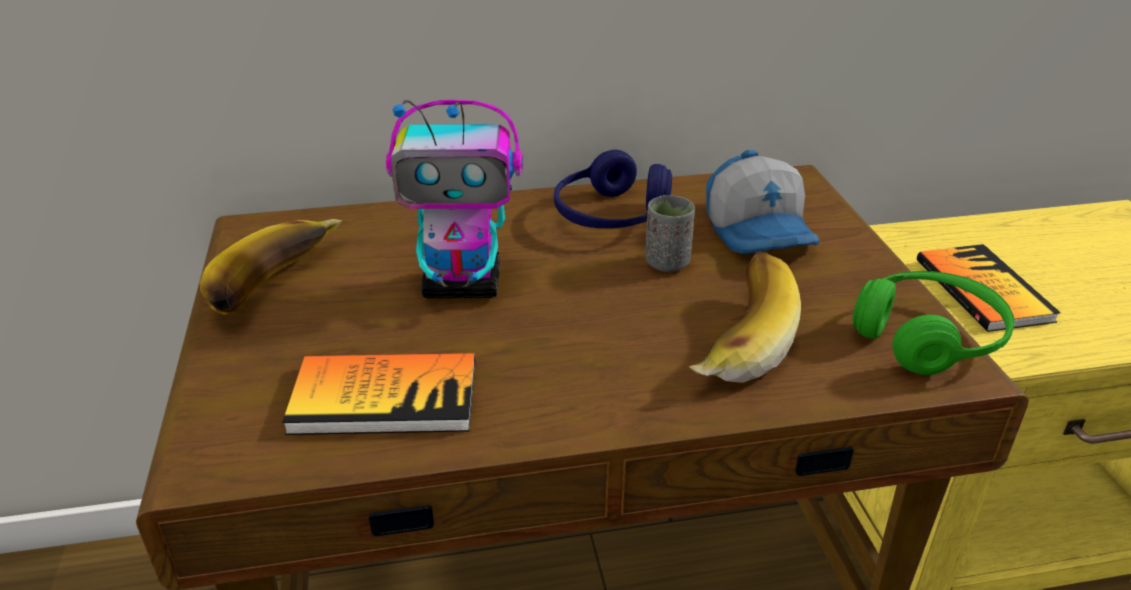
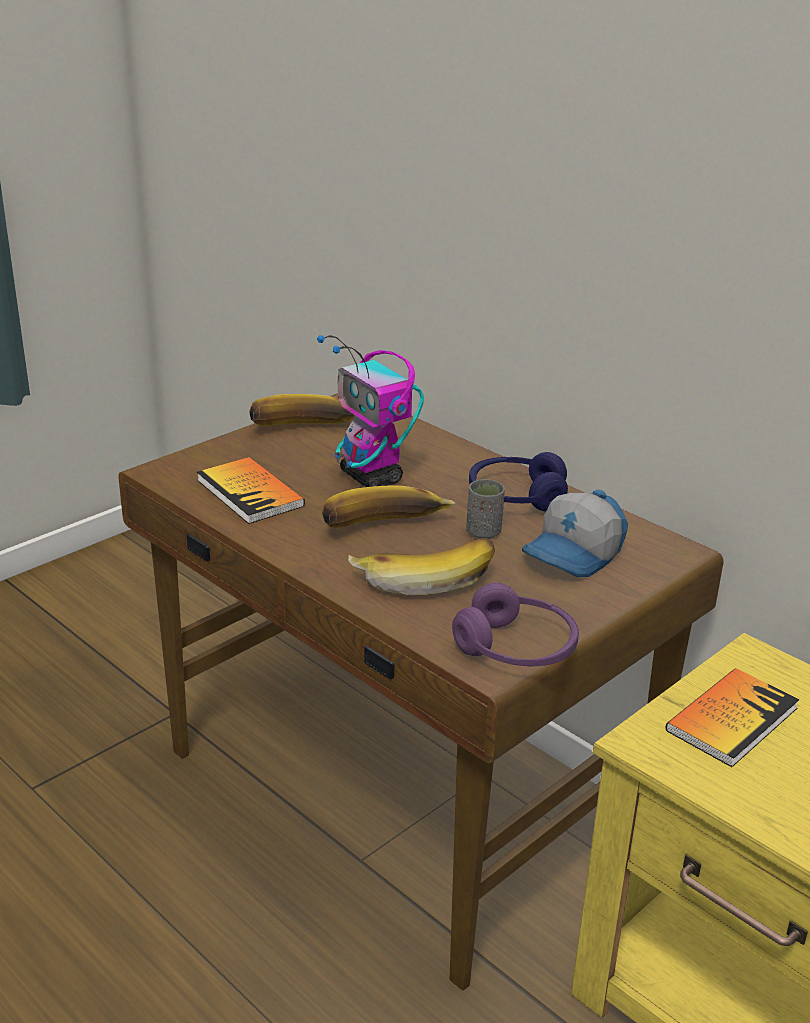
camera: 55 degrees right, 5 degrees down
green headphones [853,271,1015,375] -> purple headphones [452,583,579,666]
none -> banana [322,486,456,528]

